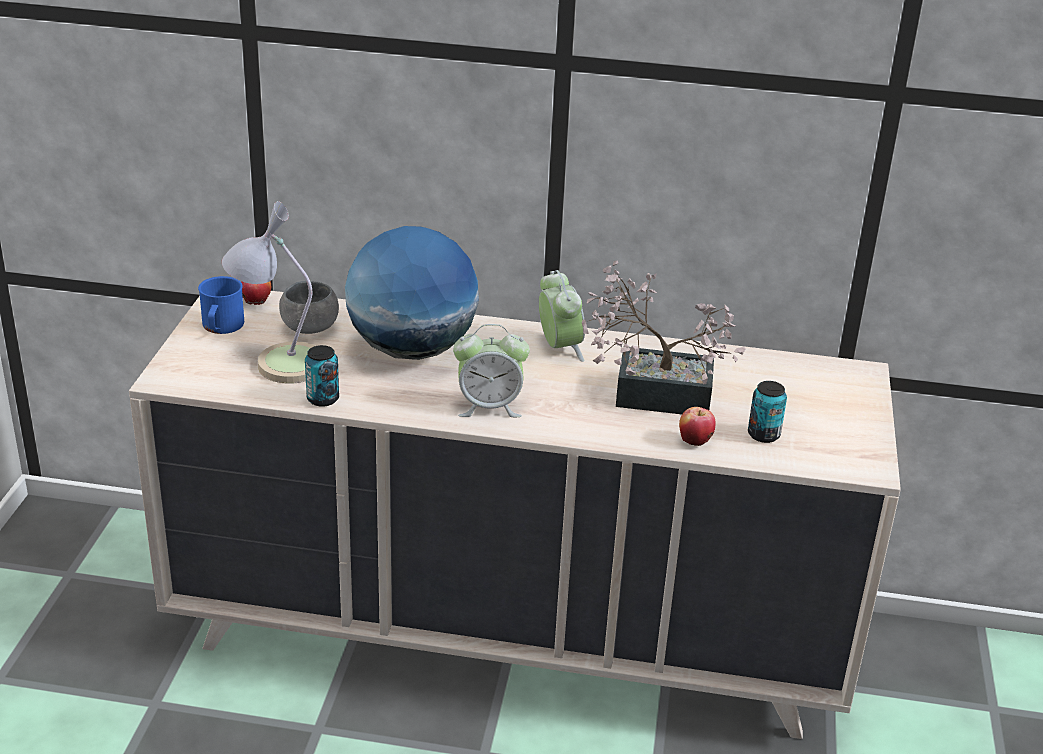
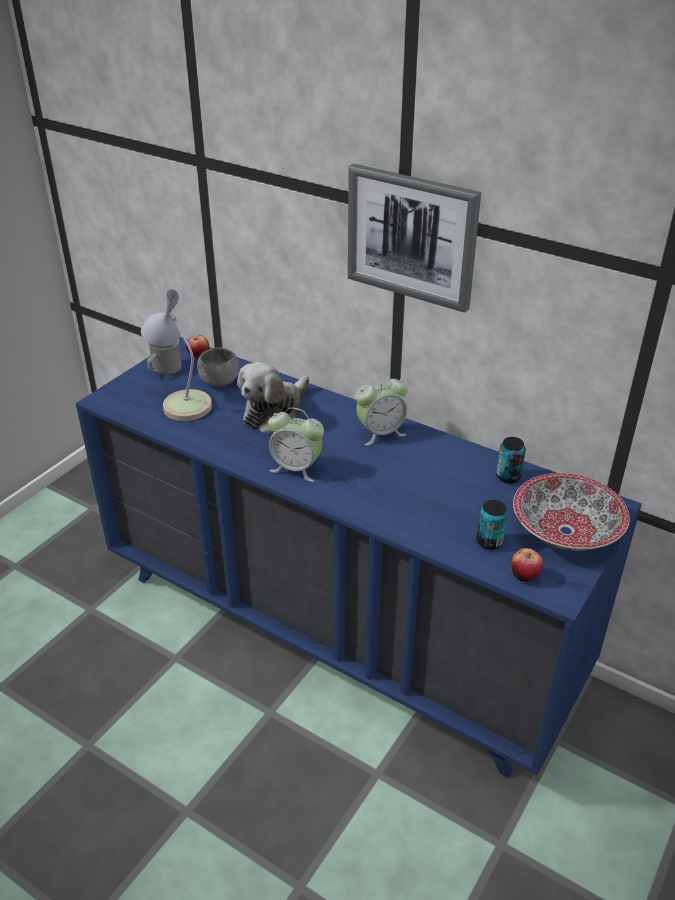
camera: 25 degrees right, 5 degrees up
beige dresser [129,291,901,739] -> blue dresser [76,337,642,778]
blue mug [198,276,244,334] -> grey mug [147,340,182,375]
can [305,345,339,407] -> can moved to [496,437,526,483]
globe [345,226,479,360] -> plush toy [237,362,309,434]
alarm clock [539,270,585,362] -> alarm clock turned 60 degrees clockwise [355,374,408,446]
potted plant [582,260,746,414] -> none
apple [679,407,716,446] -> apple moved to [511,548,543,582]
none -> picture [348,164,481,313]
none -> bowl [513,473,630,551]

